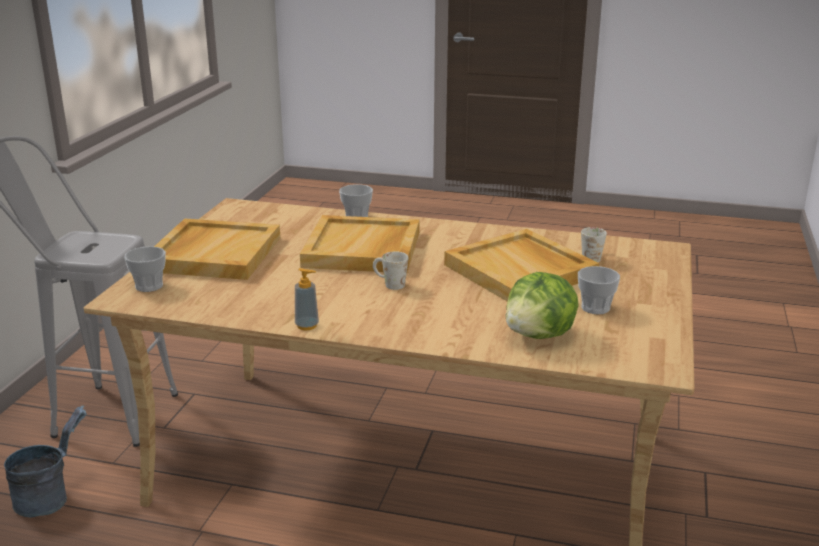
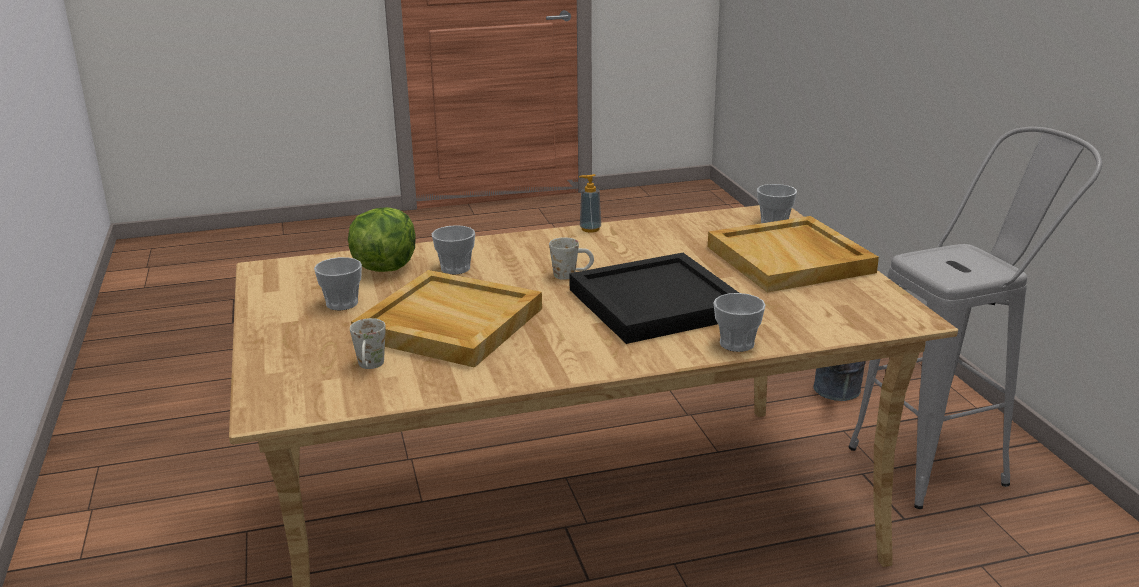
camera: 150 degrees right, 0 degrees up
beige tray [300,215,419,272] -> black tray [569,253,739,344]
none -> cup [432,225,475,274]

